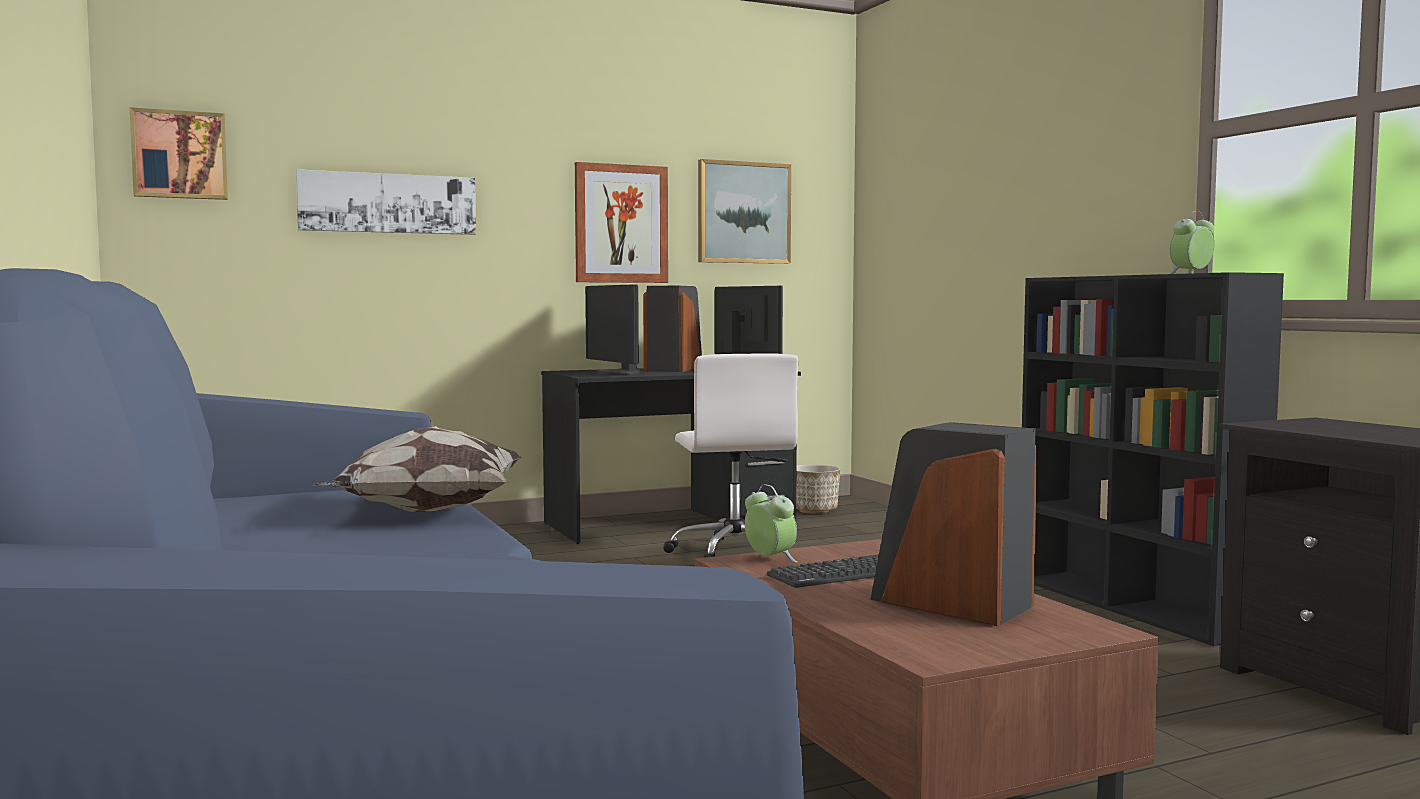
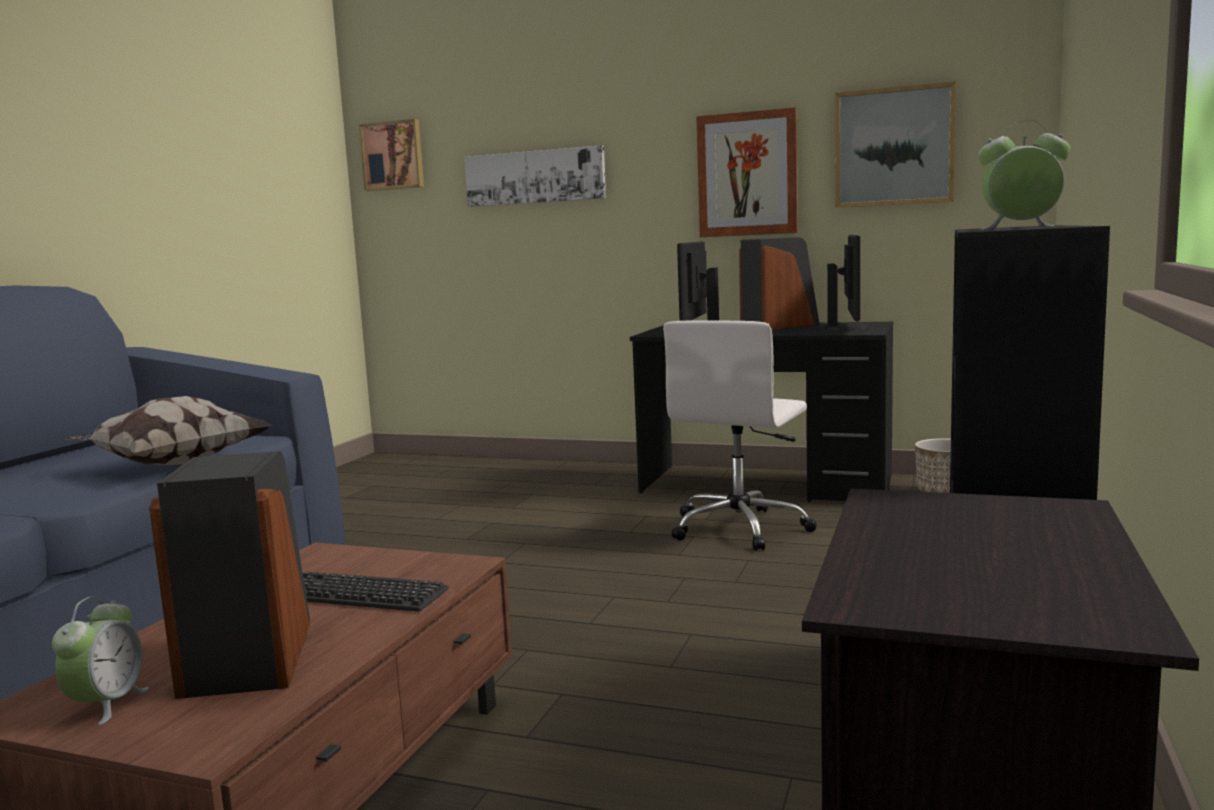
camera: 45 degrees right, 5 degrees up
alarm clock [744,484,798,563] -> alarm clock moved to [52,596,149,725]

